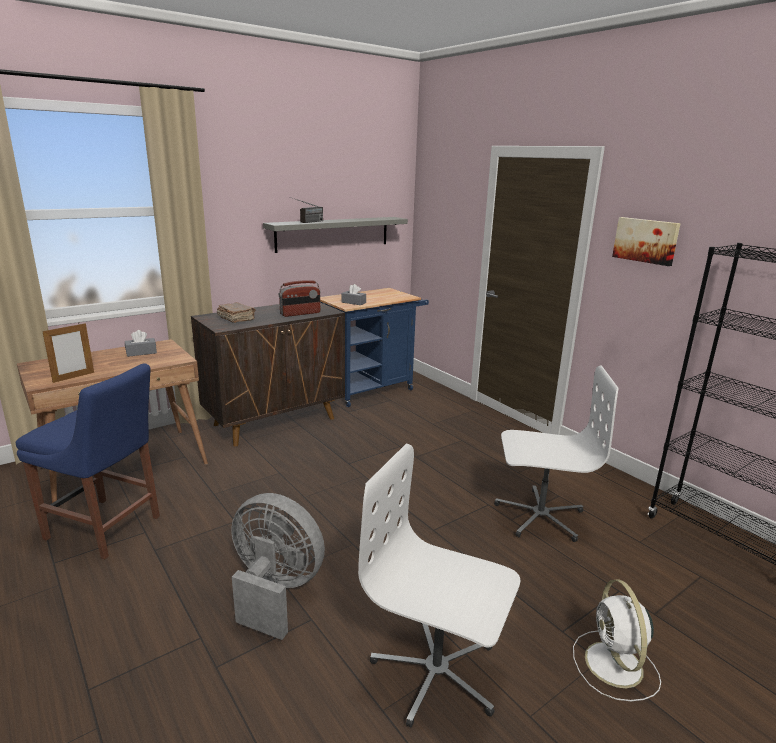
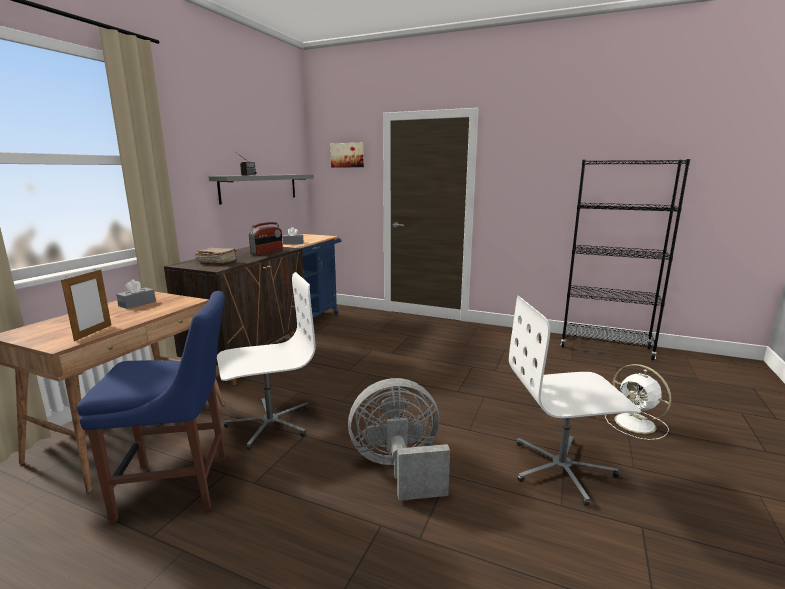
camera: 30 degrees left, 5 degrees down
white office chair [494,365,619,542] -> white office chair moved to [217,272,316,450]
picture [612,217,681,266] -> picture moved to [330,143,364,167]

